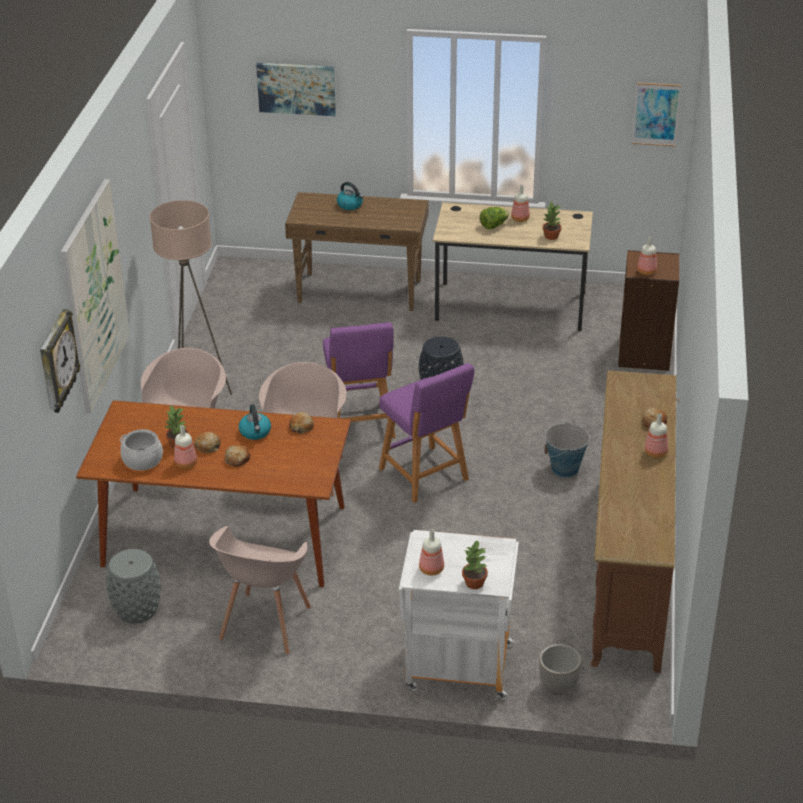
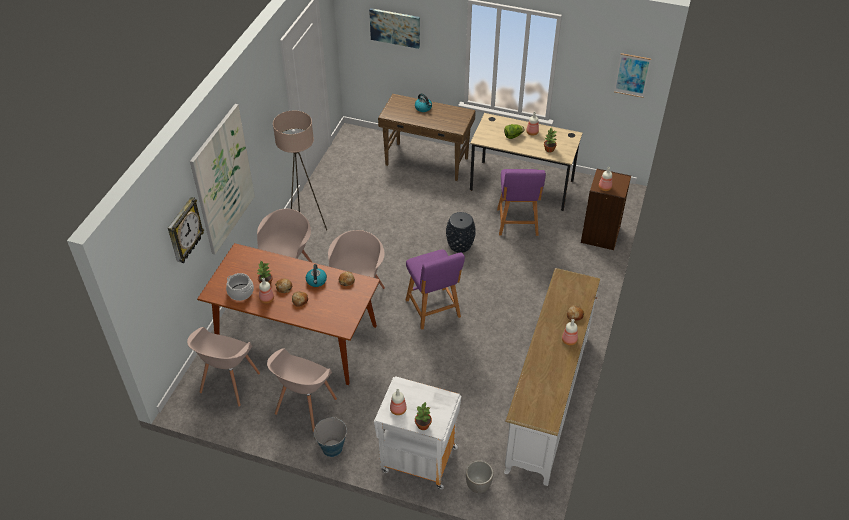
camera: 10 degrees right, 10 degrees up
grey stool [106,549,161,623] -> beige chair [187,327,260,406]
purple stool [323,322,396,438] -> purple stool moved to [497,169,546,236]
bucket [545,422,590,478] -> bucket moved to [314,417,347,457]
brown cabinet [591,370,679,673] -> white cabinet [504,268,600,486]

